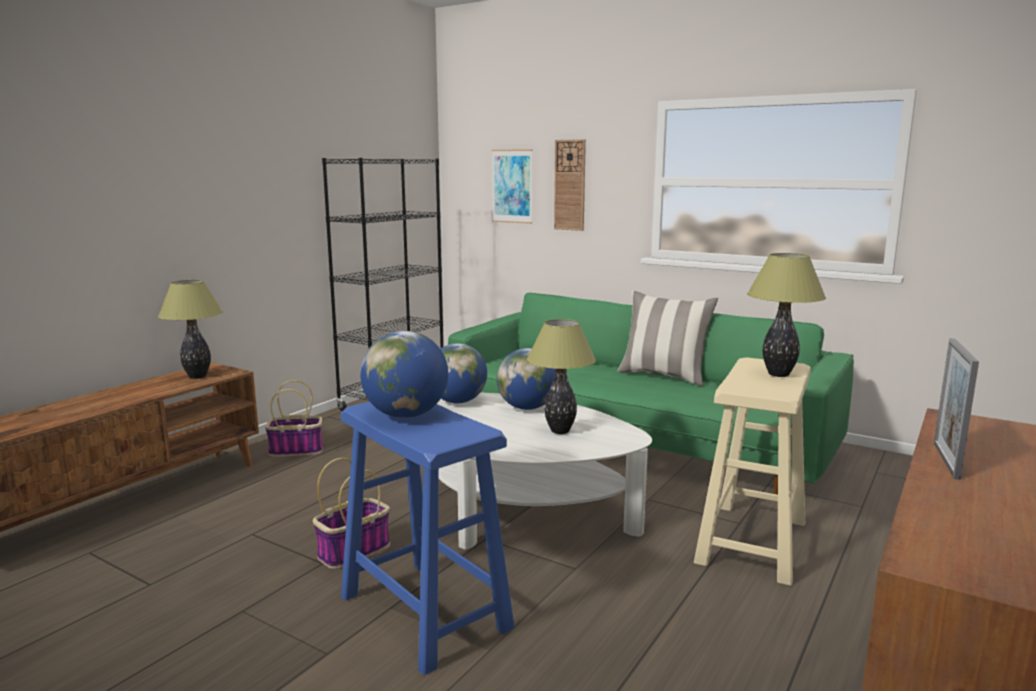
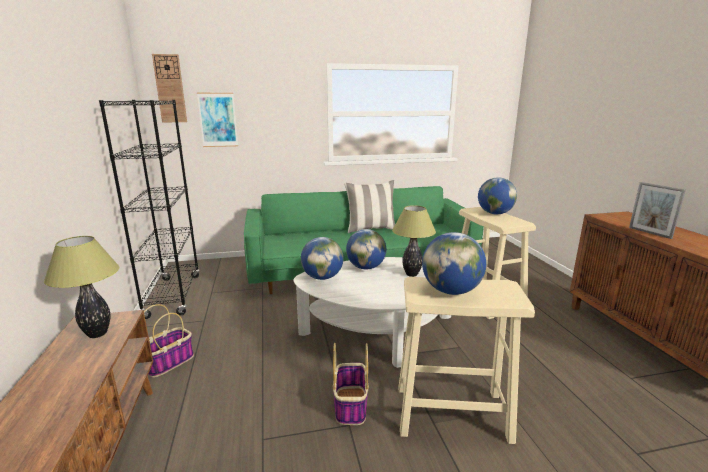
camera: 45 degrees left, 5 degrees up
blue stool [340,401,515,675] -> beige stool [399,277,535,444]
wall clock [554,139,586,231] -> wall clock moved to [152,54,187,122]
table lamp [747,253,826,377] -> globe [478,177,517,214]

